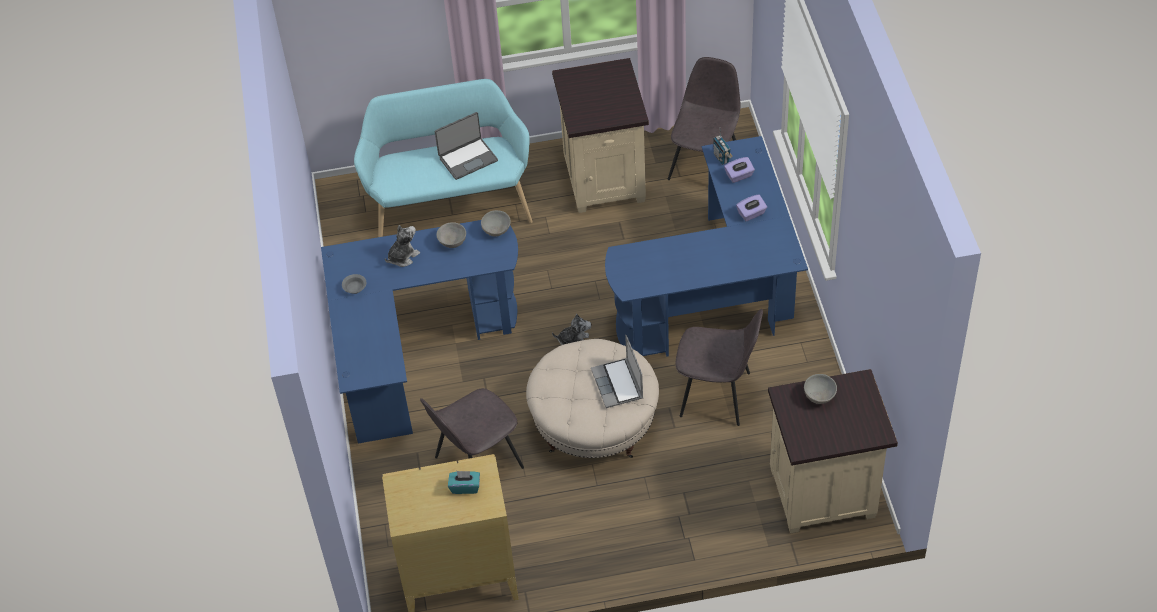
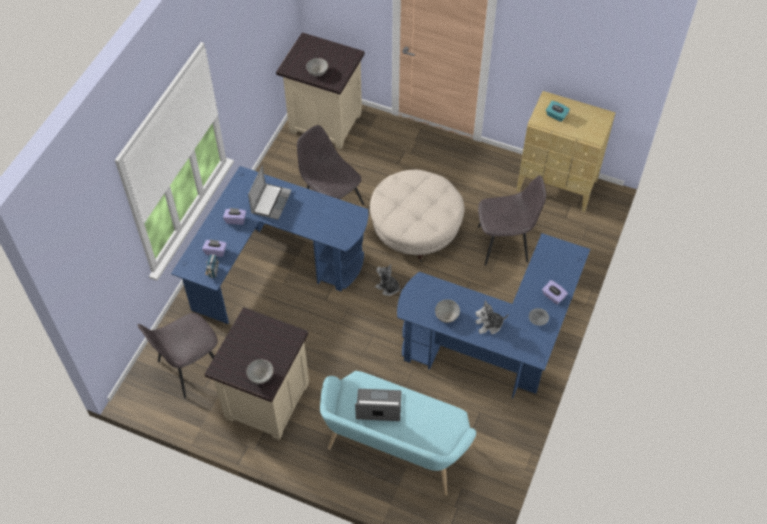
camera: 150 degrees left, 5 degrees up
grey bowl [481,210,511,237] -> grey bowl moved to [246,359,274,384]
laptop [591,335,643,408] -> laptop moved to [248,165,292,220]
none -> purple tissue box [542,280,568,305]

